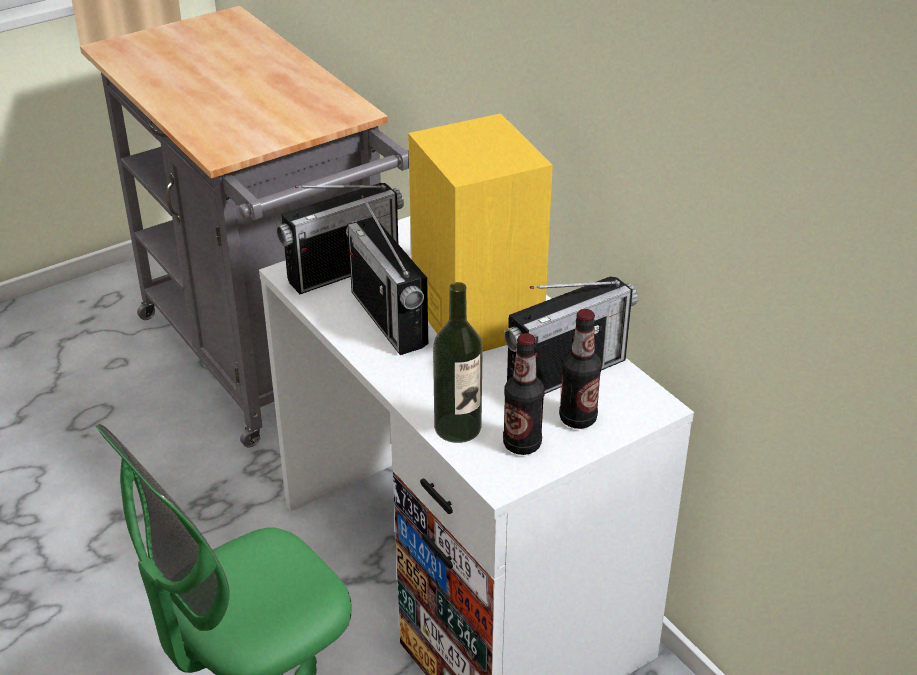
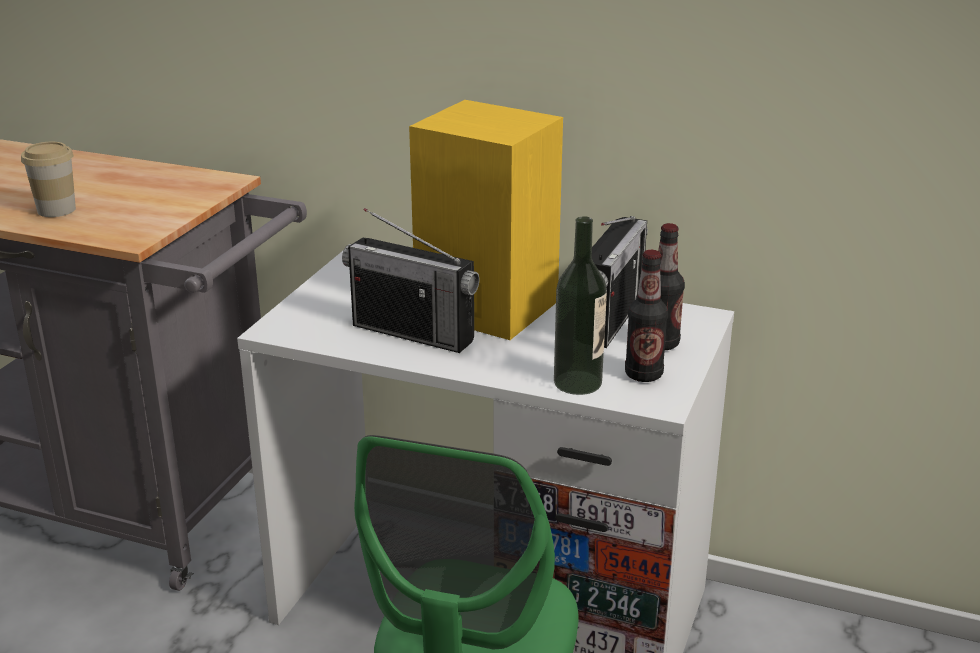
camera: 35 degrees left, 10 degrees down
radio [276,183,404,294] -> none
none -> cup [21,142,76,217]

